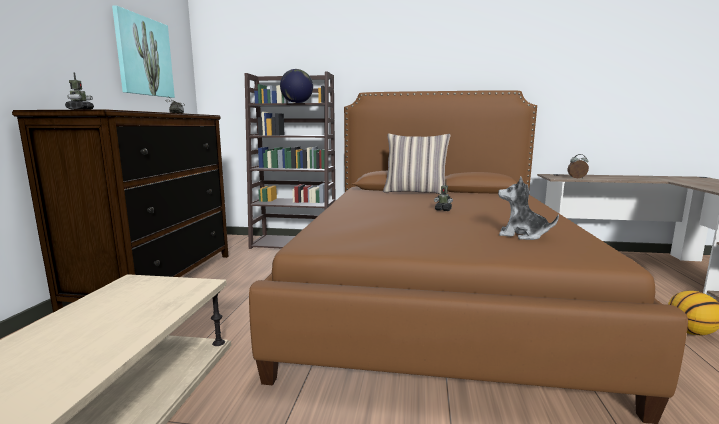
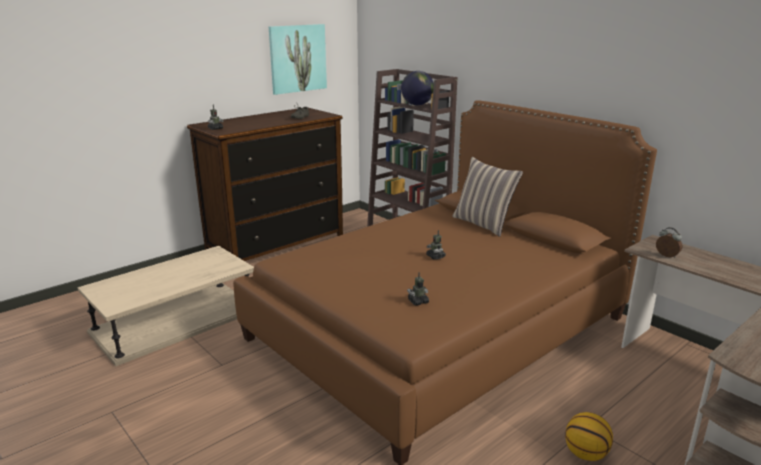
camera: 40 degrees right, 10 degrees up
plush toy [498,176,559,240] -> toy robot [407,272,429,306]

